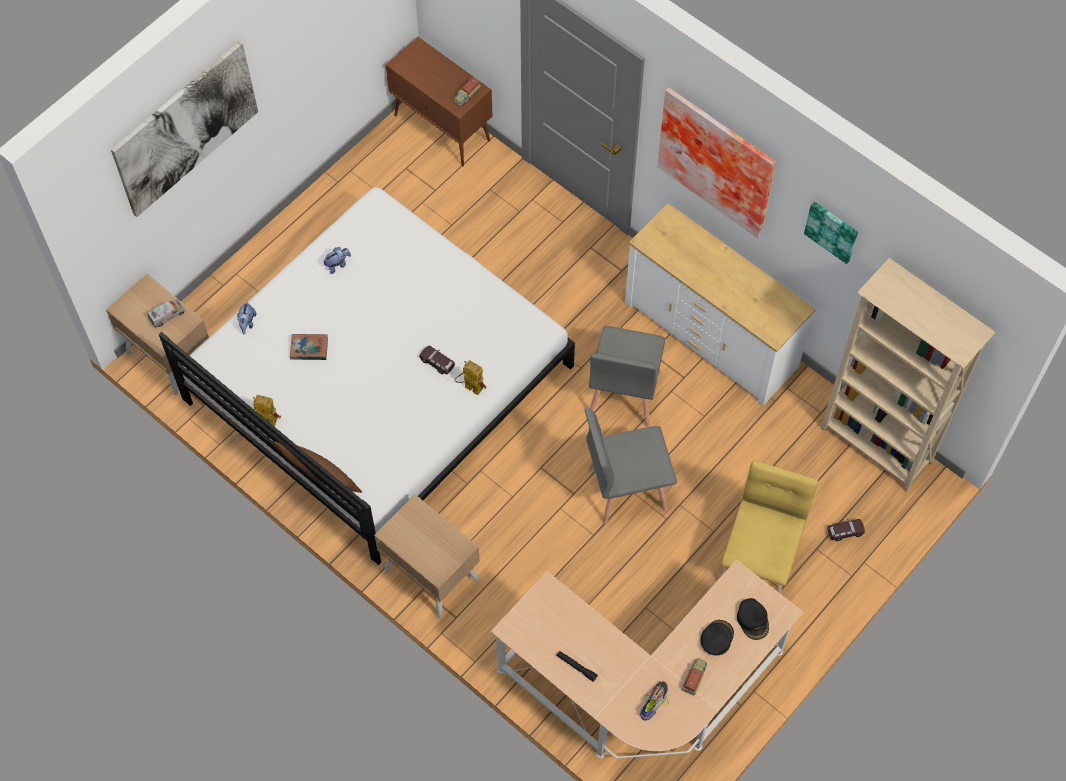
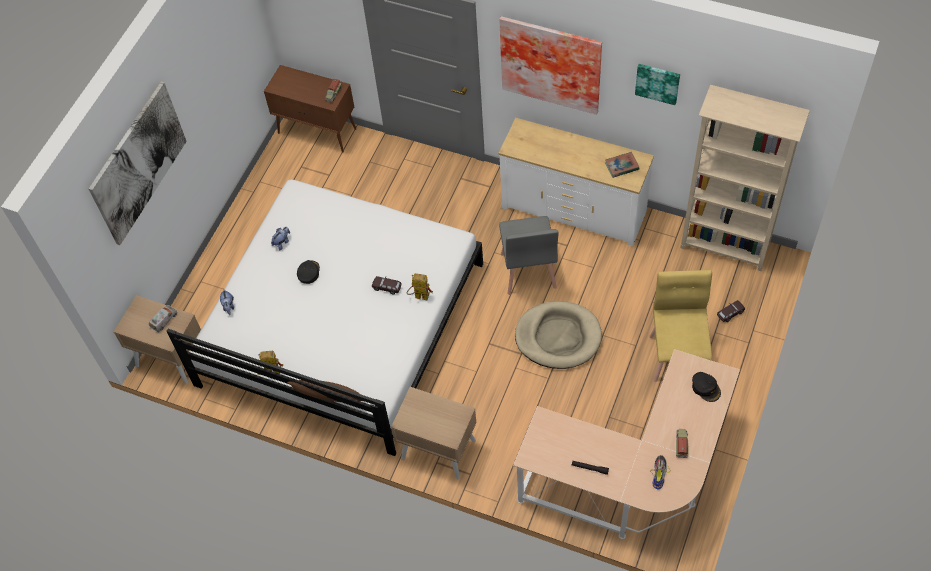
camera: 15 degrees left, 5 degrees down
book [290,334,328,360] -> book moved to [605,152,639,178]
grey chair [584,408,677,524] -> beige dog bed [515,301,602,369]
black cap [701,620,734,655] -> black cap moved to [297,260,320,284]

